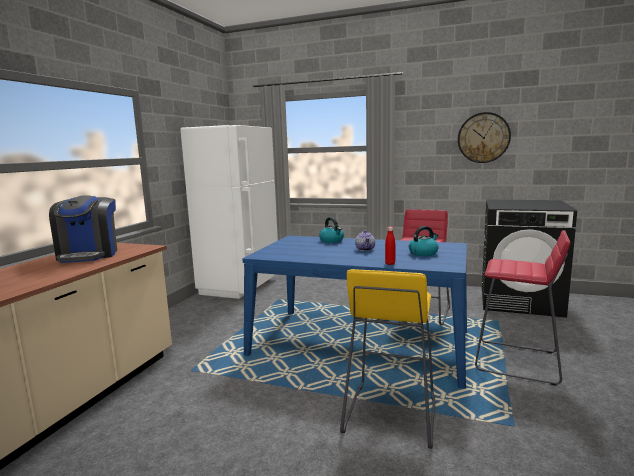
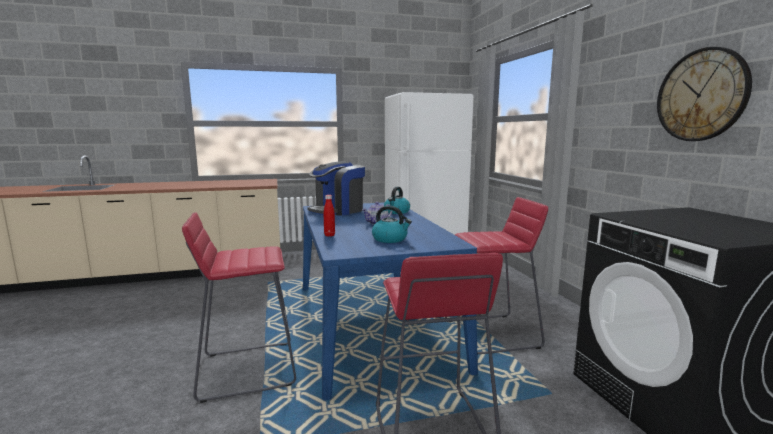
camera: 55 degrees right, 0 degrees up
coffee machine [49,195,117,263] -> coffee machine moved to [307,161,365,216]
yellow stool [340,269,435,449] -> red stool [182,212,296,403]

